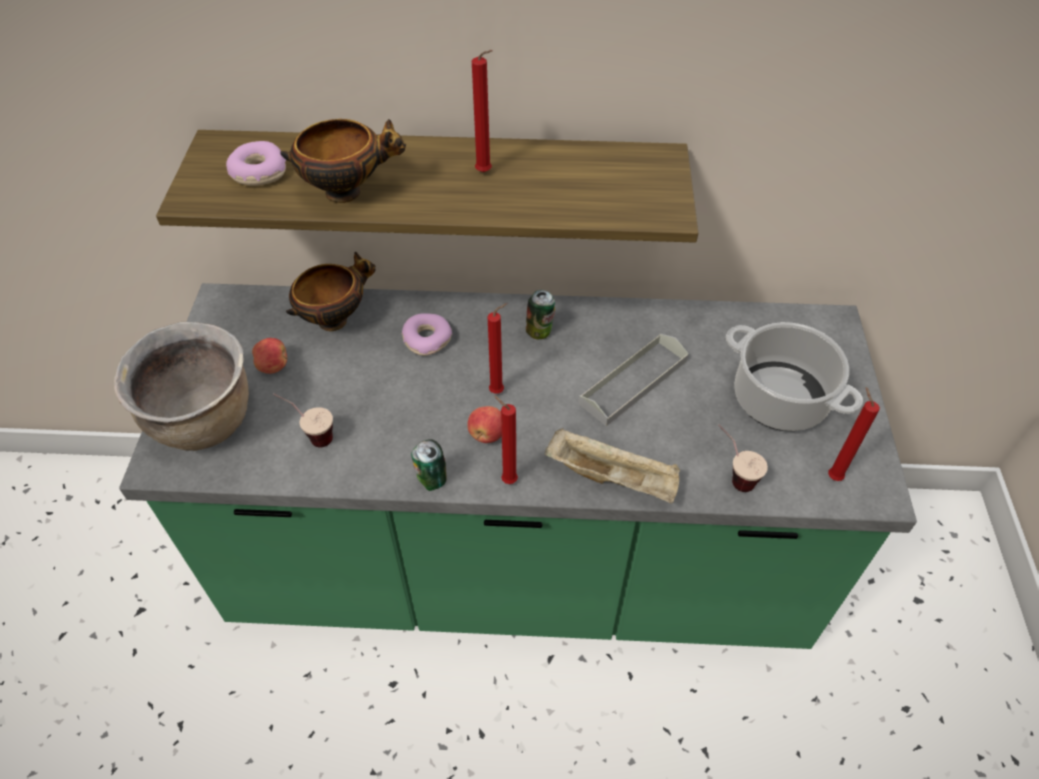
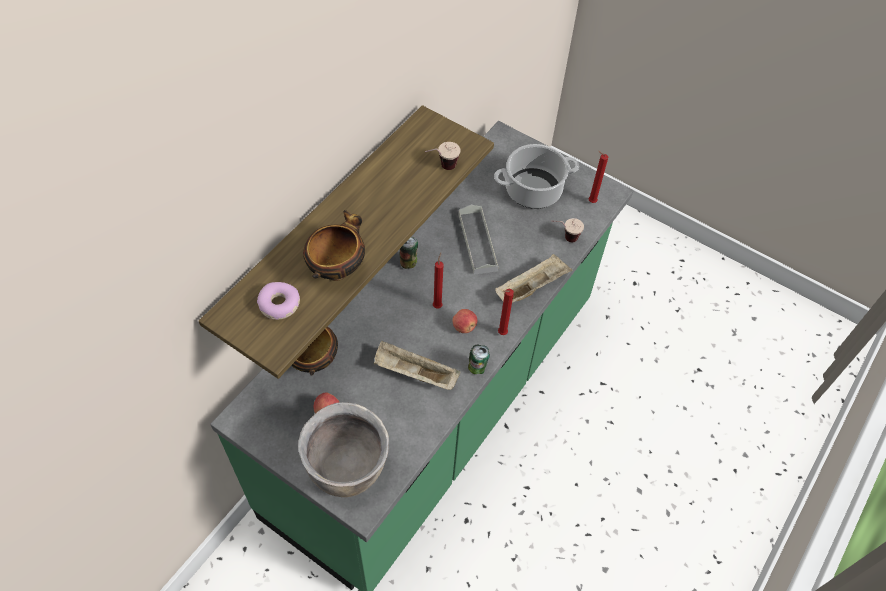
camera: 60 degrees left, 5 degrees up
cup [273,393,333,448] -> cup moved to [425,142,461,170]
donut [402,313,452,356] -> none
red candle [472,50,493,172] -> none
none -> beige tray [374,341,461,390]

